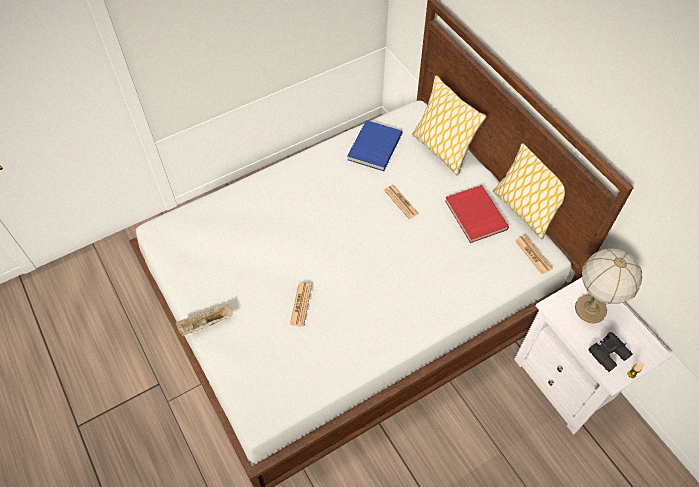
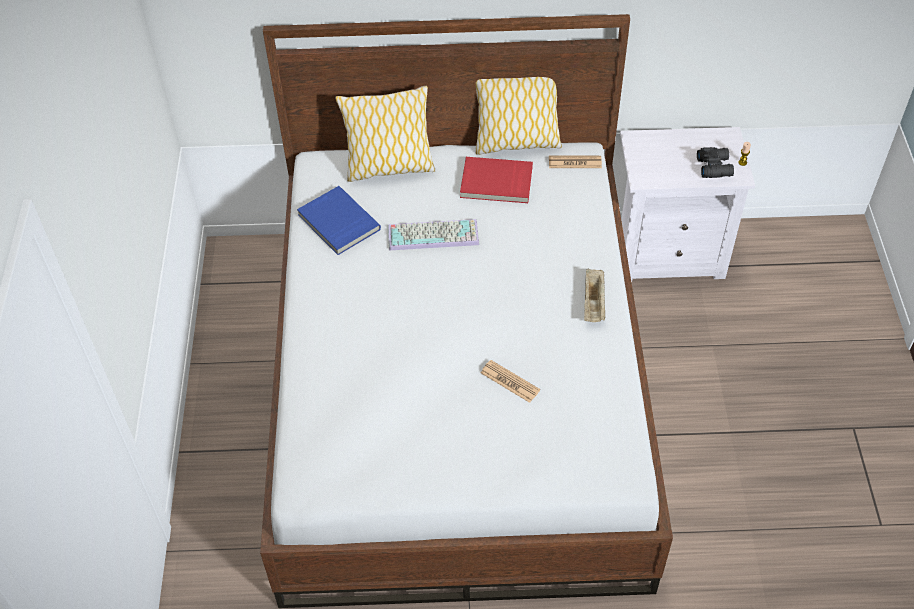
camera: 60 degrees left, 5 degrees down
beige tray [176,303,233,336] -> beige tray moved to [584,268,606,322]
newspaper [384,185,419,219] -> keyboard [388,219,479,251]
table lamp [575,248,642,323] -> none

